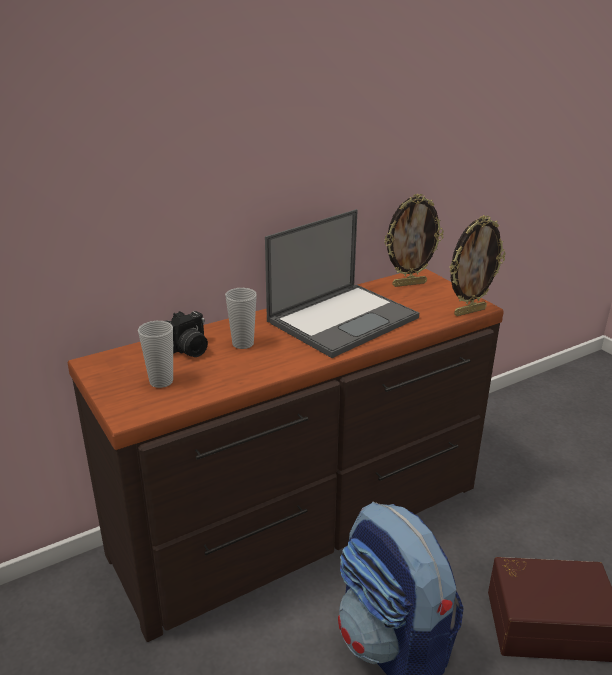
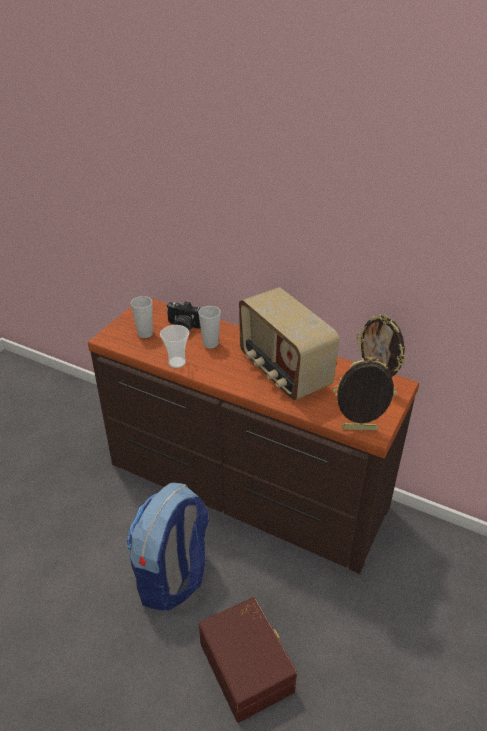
camera: 60 degrees right, 10 degrees up
laptop [265,209,419,358] -> radio [239,287,340,401]
picture frame [449,215,505,316] -> picture frame turned 150 degrees clockwise [333,356,397,431]
none -> cup [160,325,189,368]

